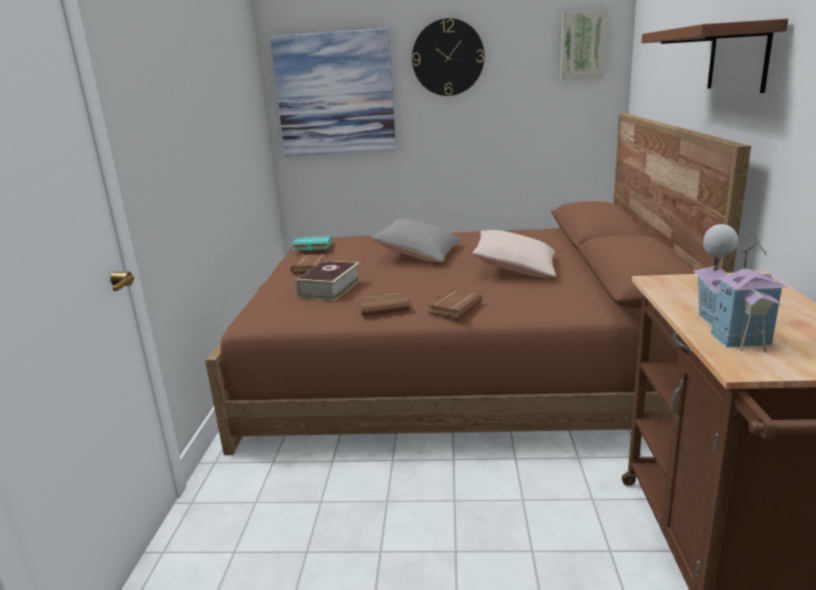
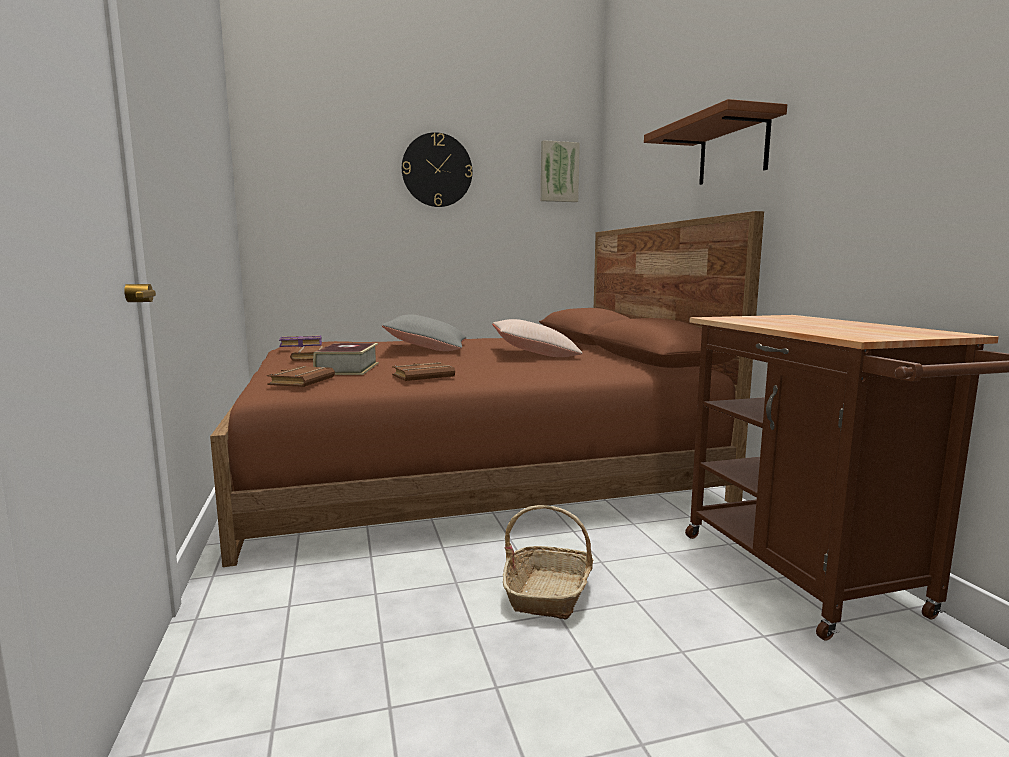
camera: 20 degrees left, 10 degrees down
picture [270,28,396,157] -> none
turquoise book [292,236,331,251] -> purple book [279,335,322,347]
brown book [427,290,483,319] -> brown book moved to [267,366,335,387]
toy house [694,224,788,352] -> none
none -> basket [503,505,594,620]

